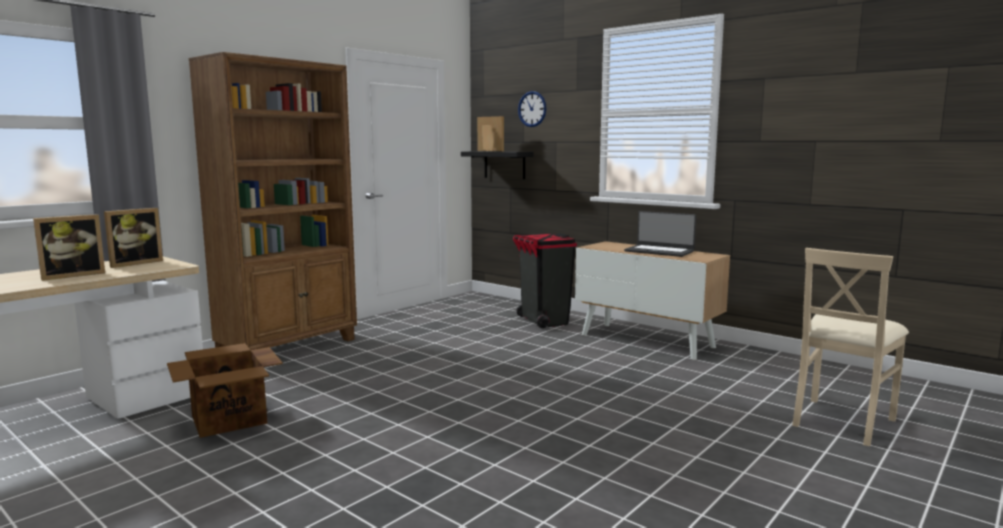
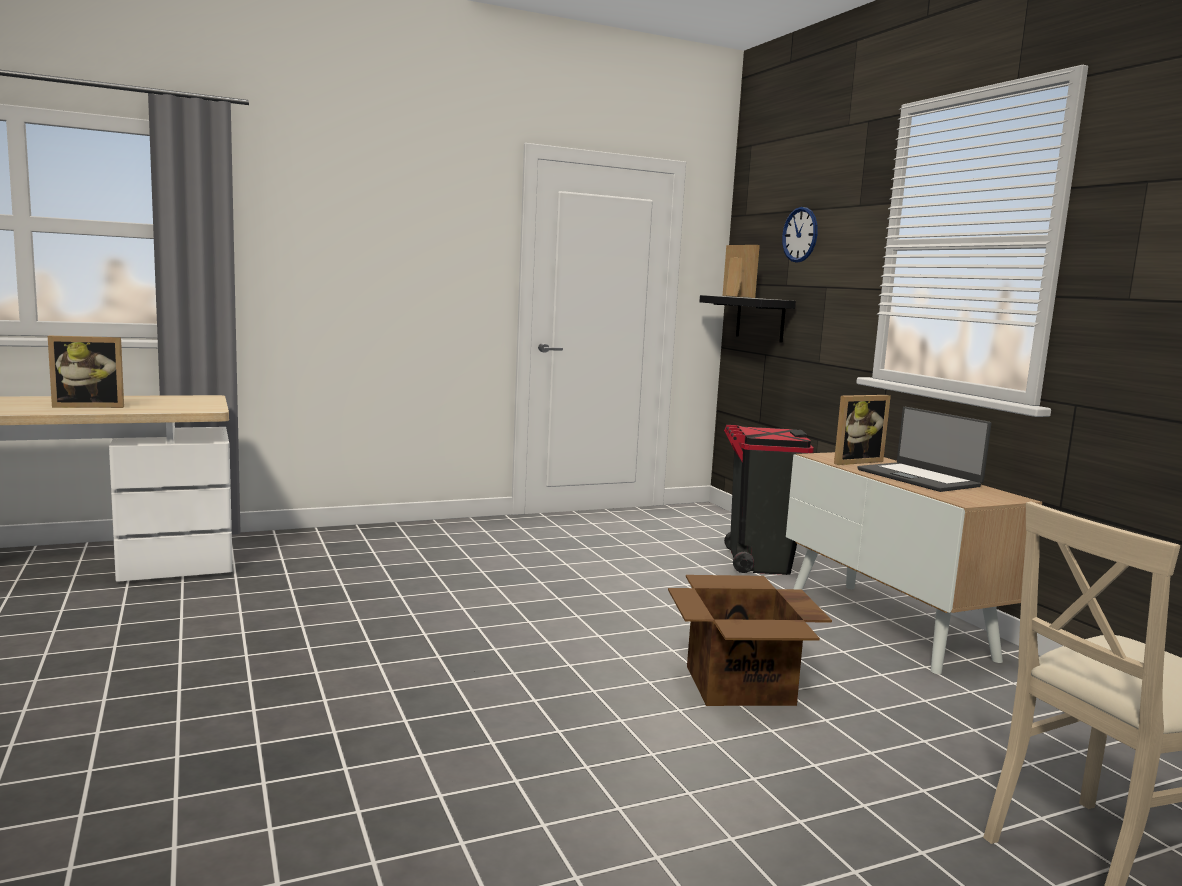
camera: 25 degrees right, 0 degrees up
picture frame [104,208,163,268] -> picture frame moved to [834,395,891,465]
cardboard box [167,343,283,438] -> cardboard box moved to [668,575,832,706]
brown bookcase [189,52,357,350] -> none

